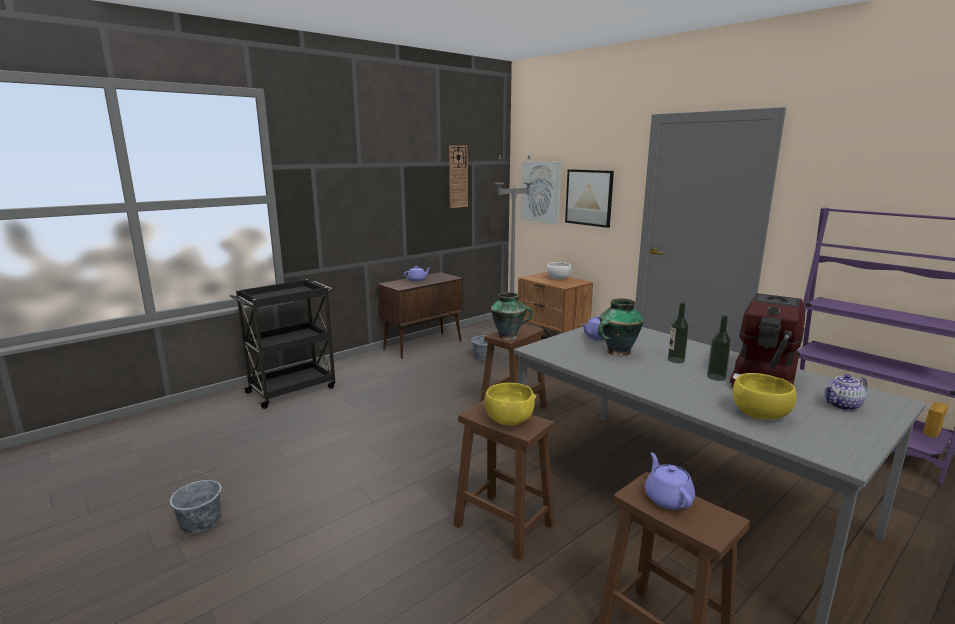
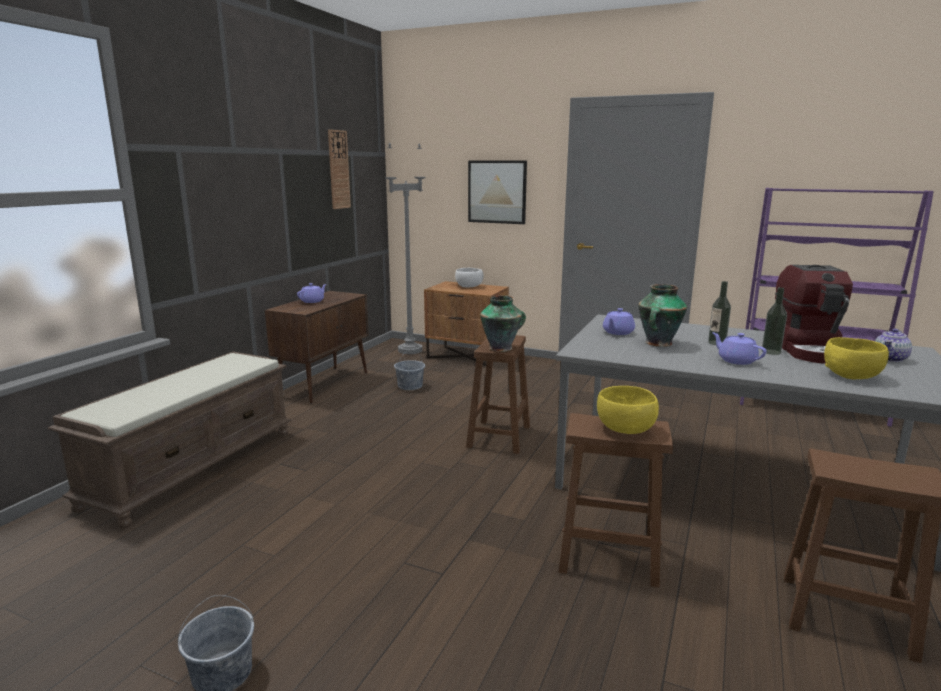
camera: 25 degrees left, 0 degrees up
black cart [230,279,335,409] -> brown bench [48,352,291,529]
picture [521,161,562,224] -> none
purple teapot [645,452,695,510] -> purple teapot moved to [712,332,767,365]

